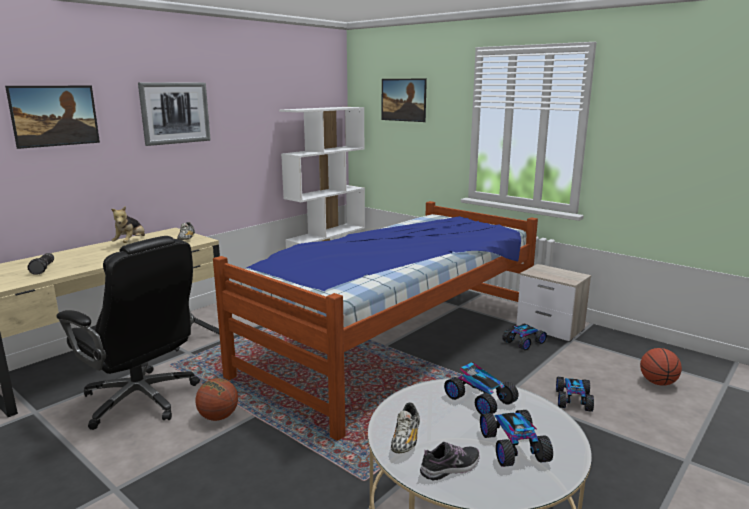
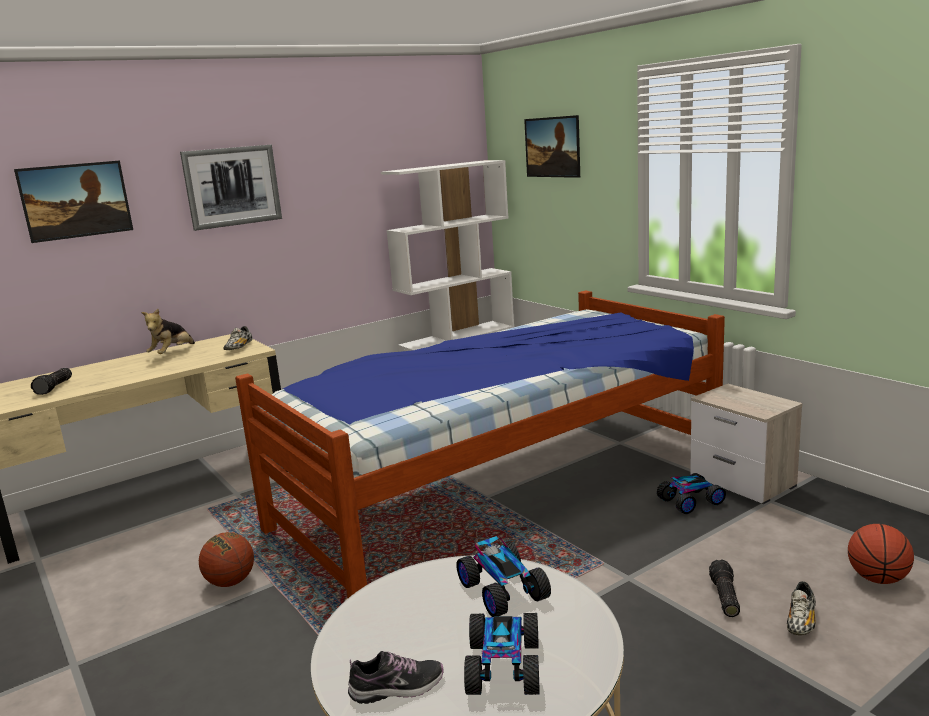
camera: 15 degrees right, 0 degrees up
black office chair [56,236,200,430] -> none
shoe [391,403,420,453] -> shoe moved to [787,581,816,635]
toy car [556,376,594,412] -> flashlight [709,559,740,617]

